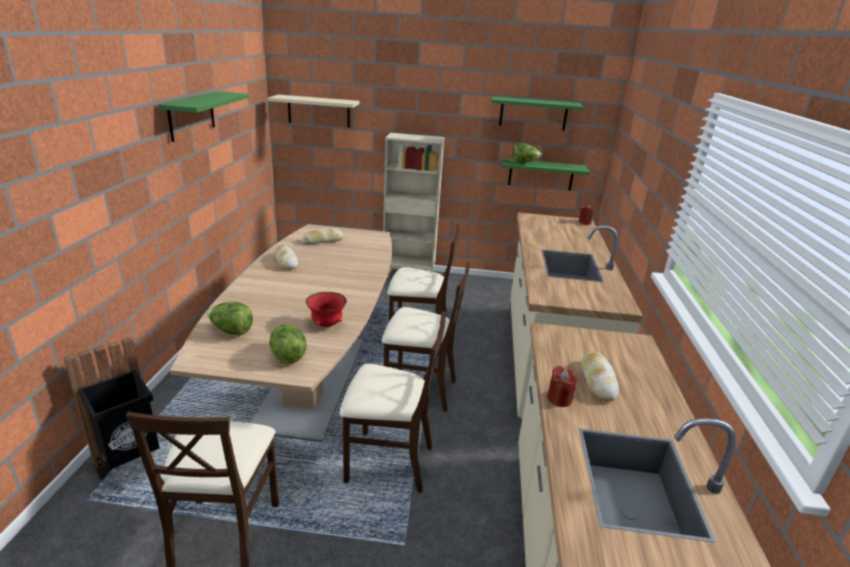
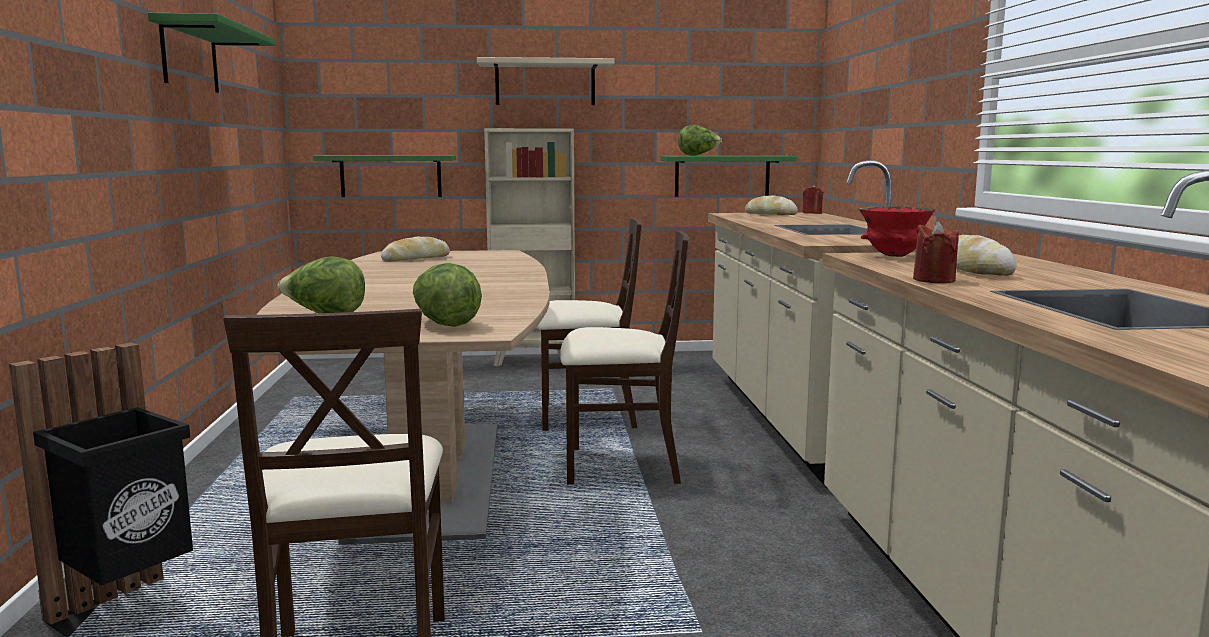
camera: 10 degrees left, 15 degrees down
beige shelf [268,94,360,128] -> beige shelf moved to [477,57,614,105]
bread [275,245,298,270] -> bread moved to [745,195,798,215]
red bowl [306,292,347,327] -> red bowl moved to [859,206,935,257]
beige chair [340,311,446,493] -> none
green shelf [491,96,584,131] -> green shelf moved to [313,155,456,197]

